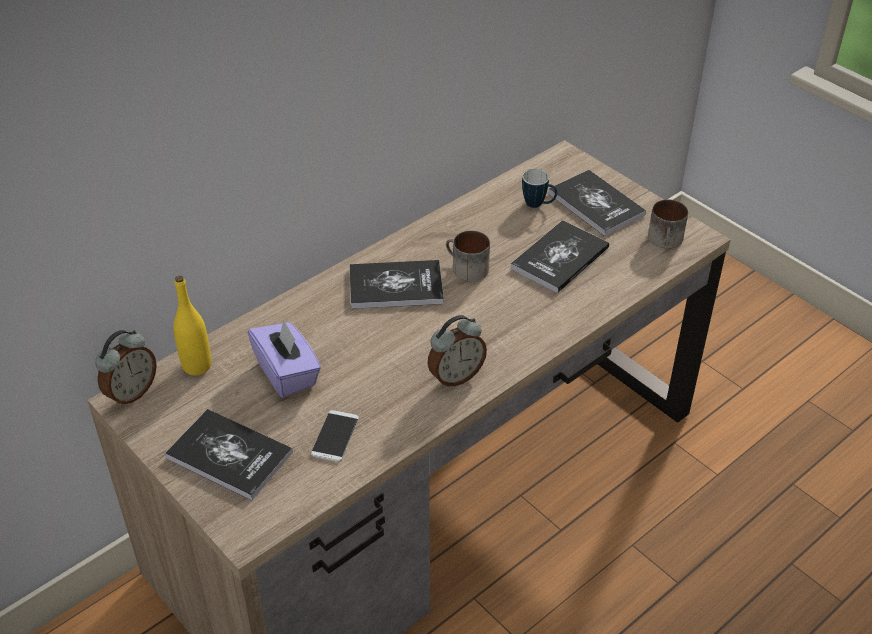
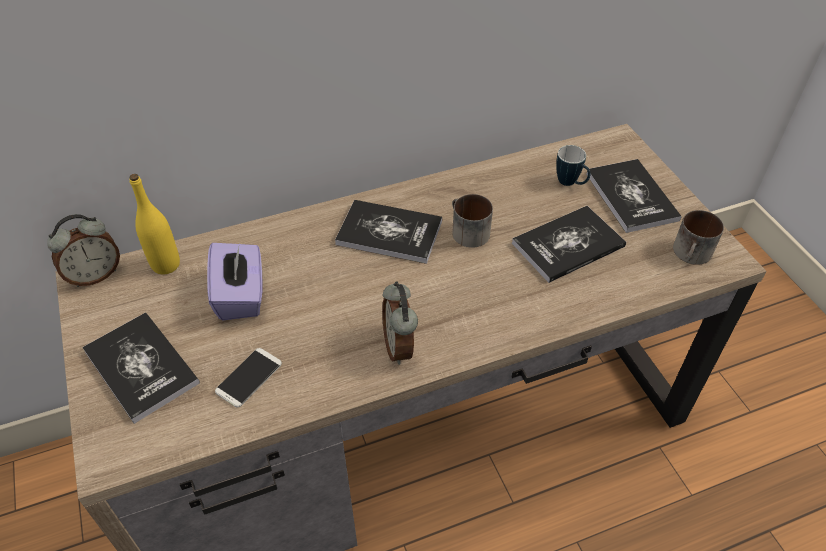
camera: 20 degrees right, 5 degrees up
alarm clock [428,315,487,388] -> alarm clock turned 90 degrees clockwise [382,281,418,365]

